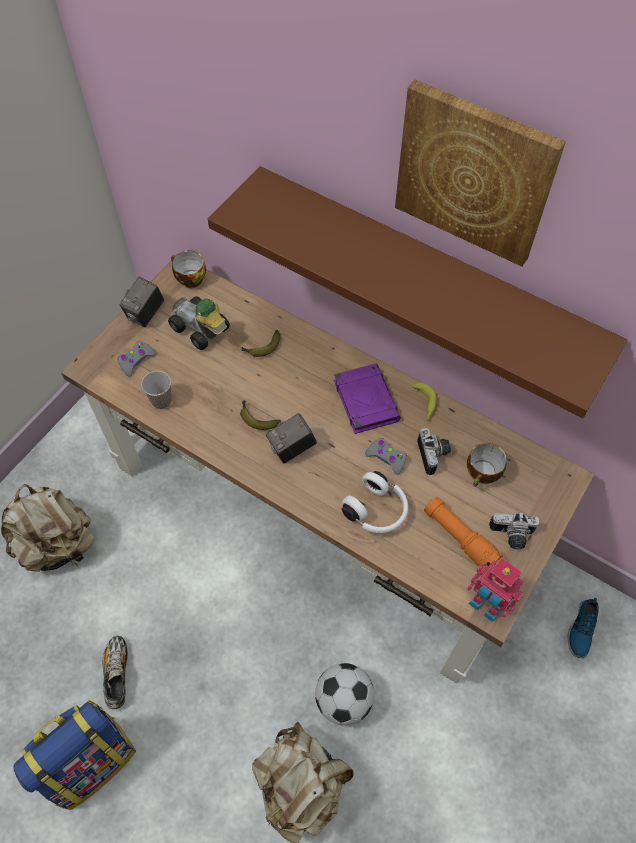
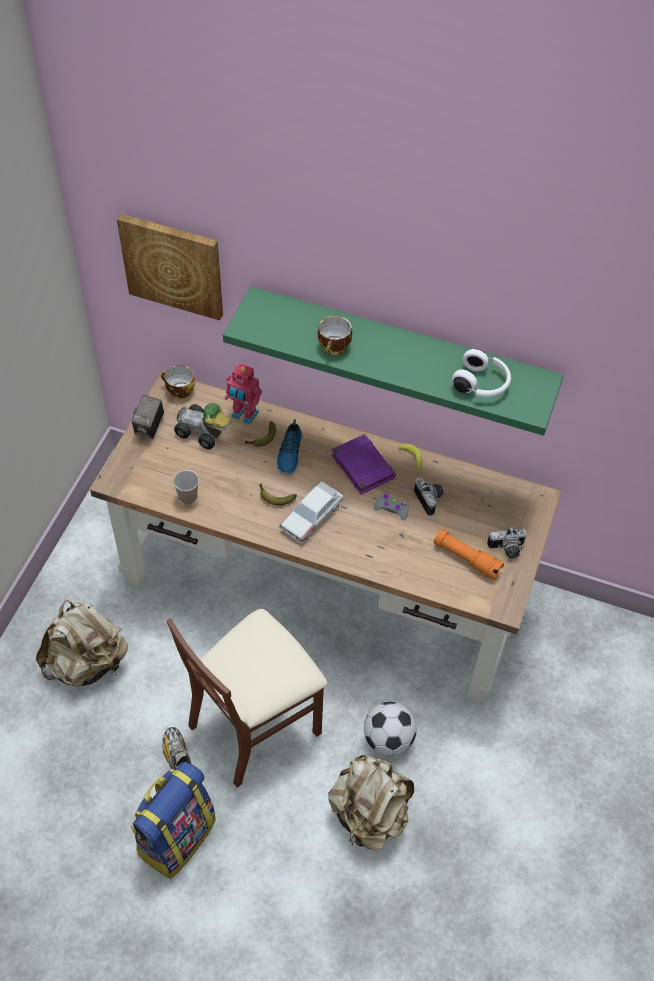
camera: 15 degrees left, 5 degrees down
grey game controller [117,341,156,376] -> none
brown shelf [208,166,628,418] -> green shelf [223,286,564,436]
camera [266,413,317,464] -> toy car [279,481,343,543]
white headphones [342,471,408,533] -> white headphones moved to [452,349,511,397]
picture [395,80,566,267] -> picture moved to [117,214,223,321]
cup [467,443,507,487] -> cup moved to [318,316,352,355]
toy robot [467,557,524,622] -> toy robot moved to [225,363,262,424]
shoe [568,598,599,658] -> shoe moved to [276,419,303,475]
none -> brown chair [167,609,327,788]

